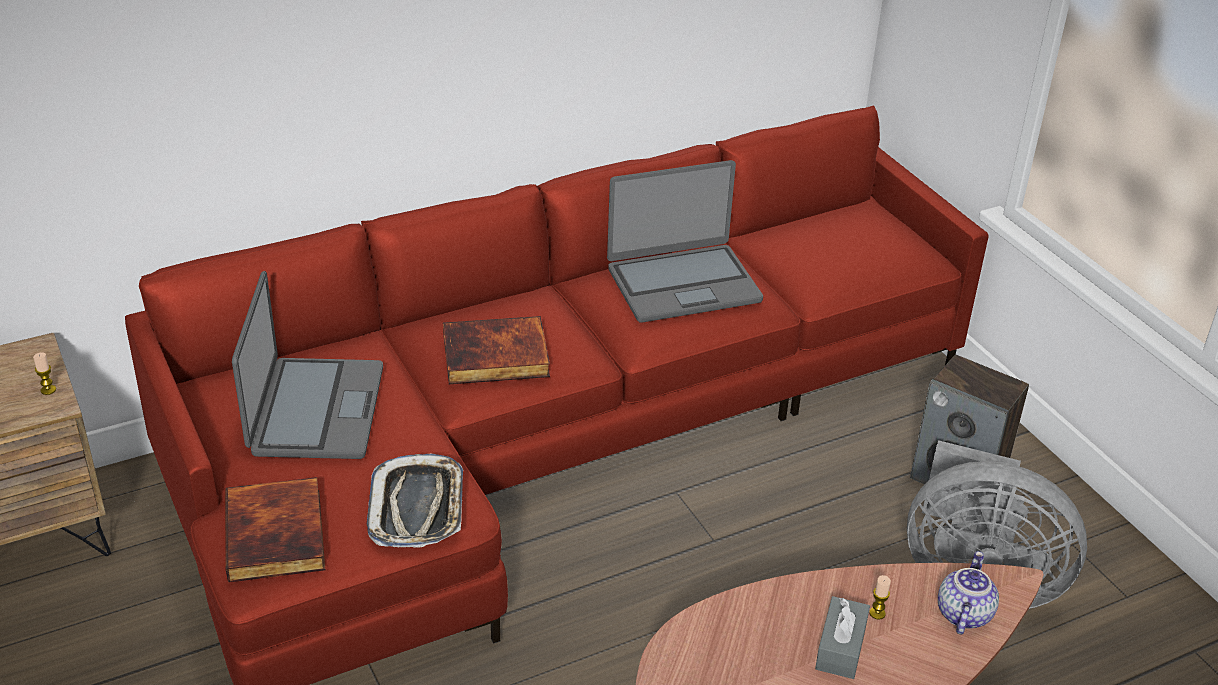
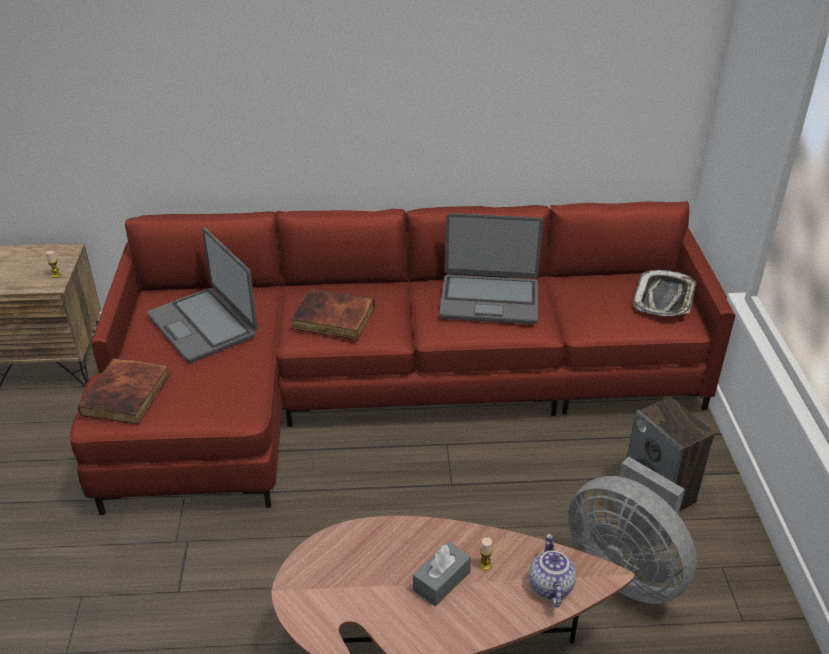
camera: 25 degrees right, 0 degrees up
laptop [232,271,383,459] -> laptop turned 120 degrees clockwise [147,227,258,363]
tray [367,454,463,548] -> tray moved to [633,270,696,316]
teapot [938,551,999,634] -> teapot turned 45 degrees counterclockwise [529,534,576,608]

